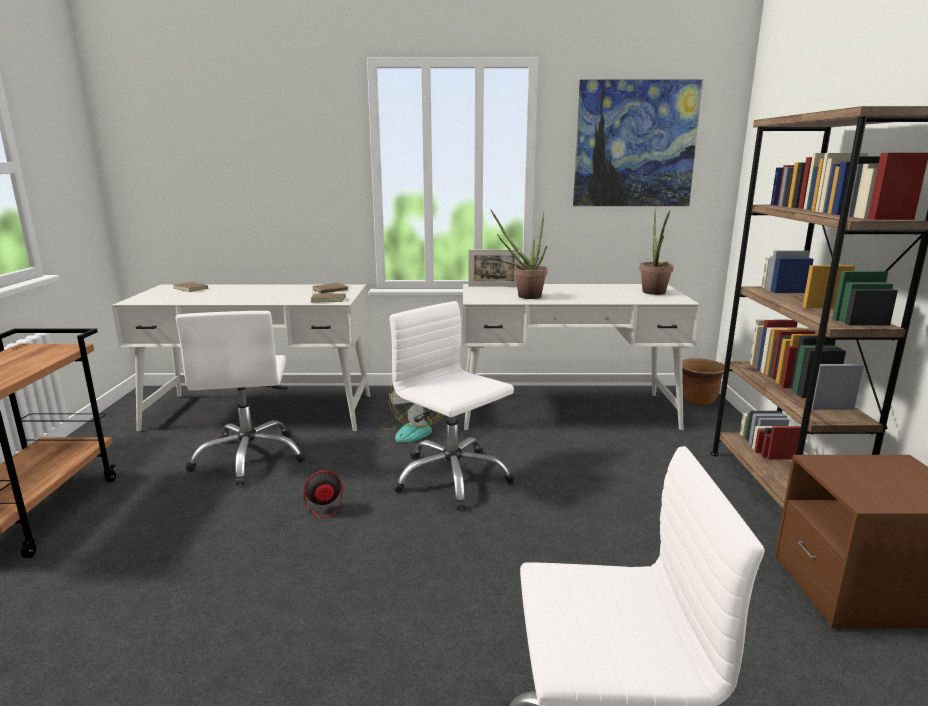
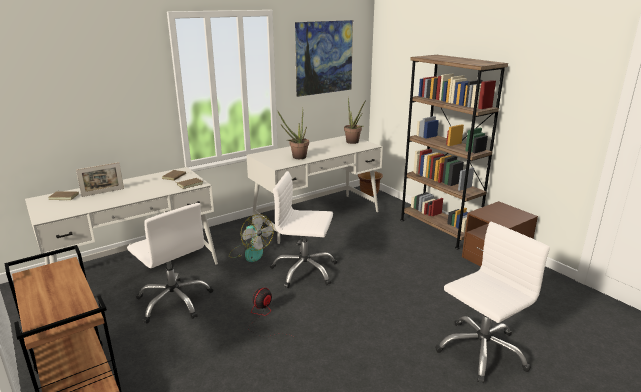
camera: 35 degrees left, 5 degrees up
picture frame [468,249,520,287] -> picture frame moved to [76,162,124,197]

